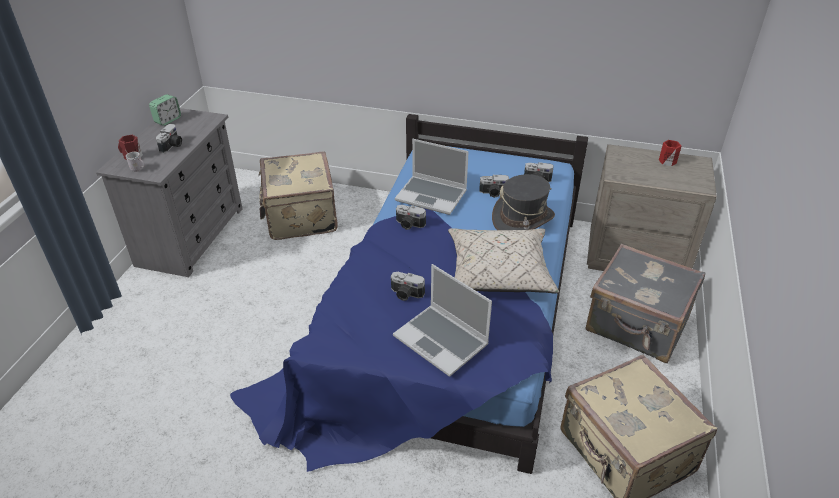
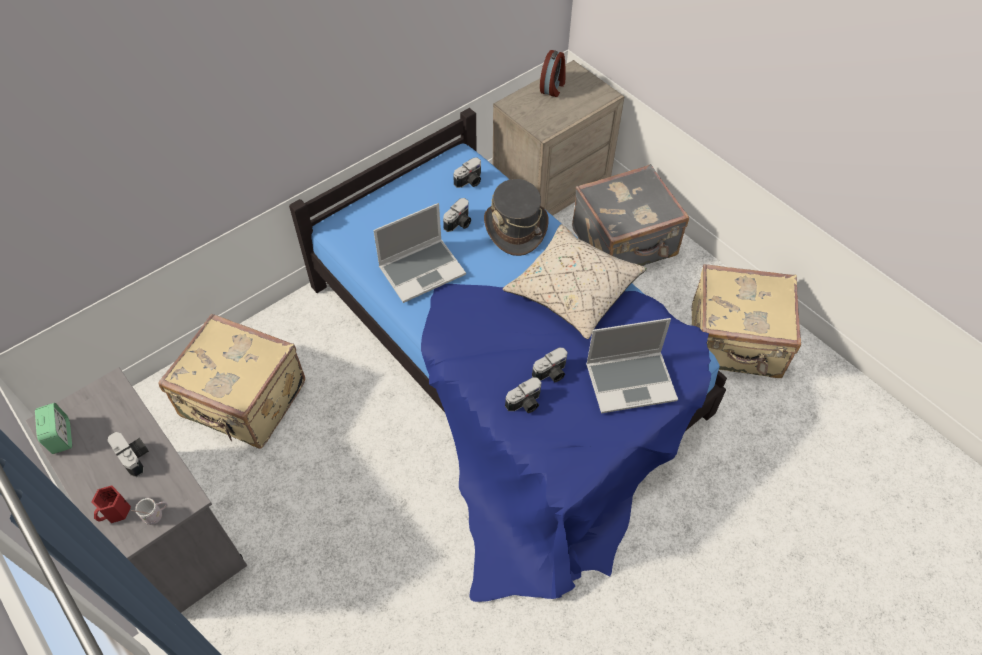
camera: 55 degrees left, 15 degrees up
camera [396,205,426,230] -> camera moved to [505,377,542,413]
red mug [659,140,681,166] -> alarm clock [540,50,566,97]

